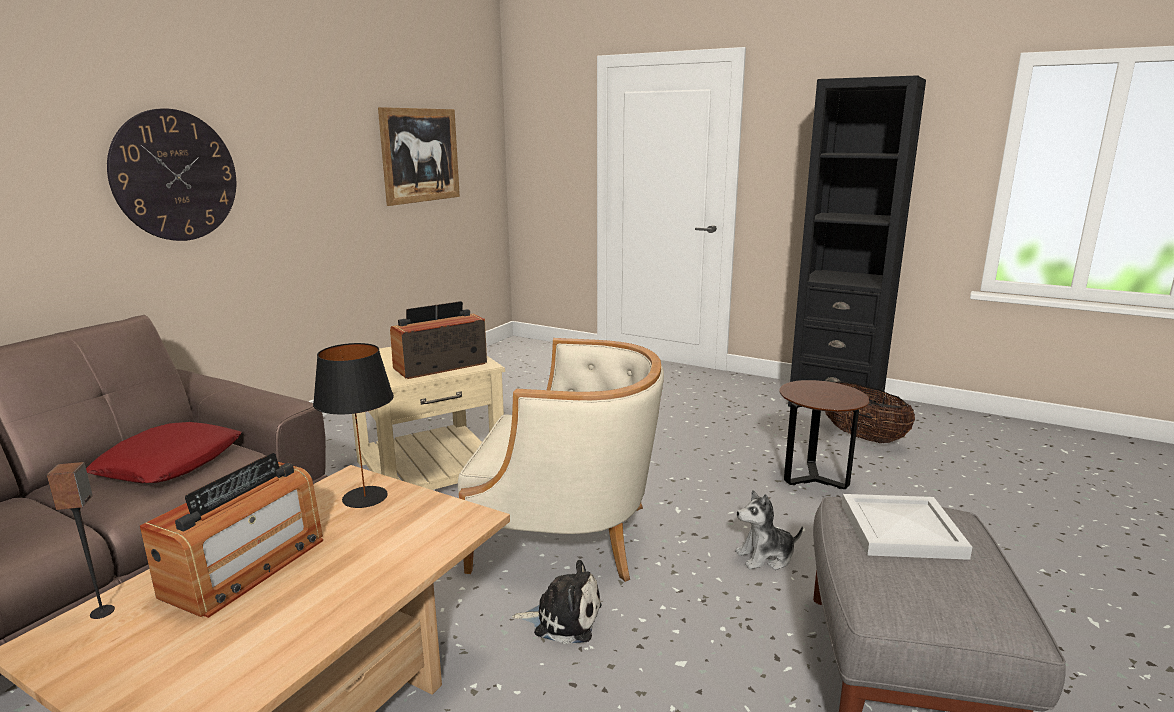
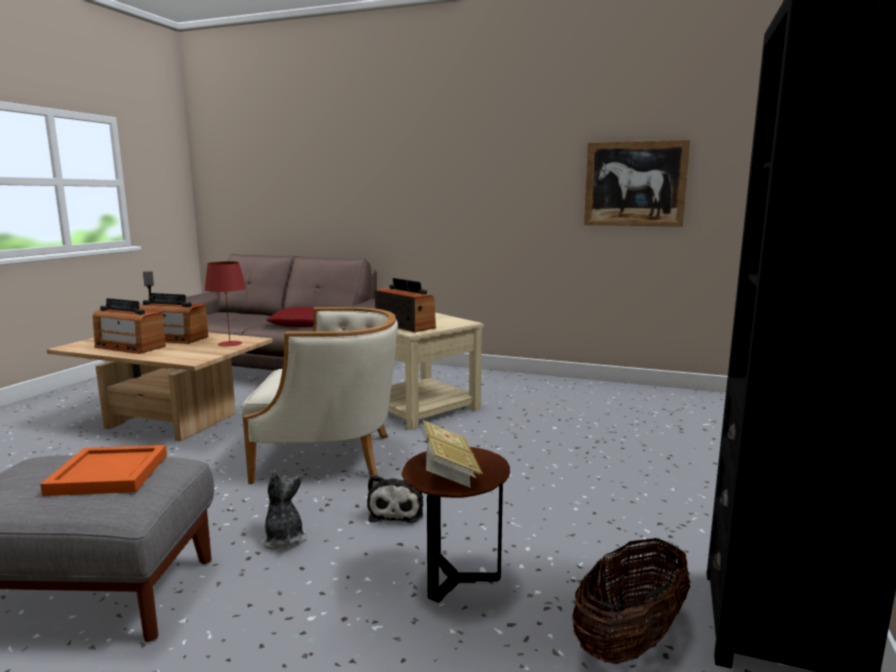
camera: 80 degrees right, 5 degrees down
wall clock [107,109,236,241] -> none
black table lamp [313,343,394,508] -> red table lamp [204,261,246,346]
beige armchair [458,338,664,582] -> beige armchair turned 90 degrees counterclockwise [242,307,398,484]
plush toy [512,560,602,644] -> plush toy moved to [367,475,423,523]
white tray [842,494,972,560] -> orange tray [40,445,167,496]
none -> radio [93,298,166,354]
none -> book [420,420,483,487]

